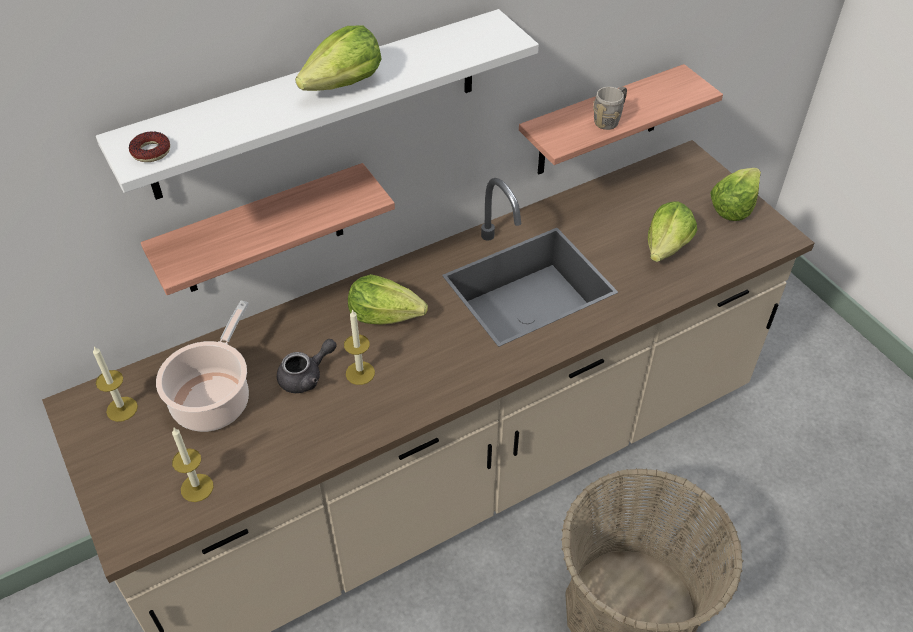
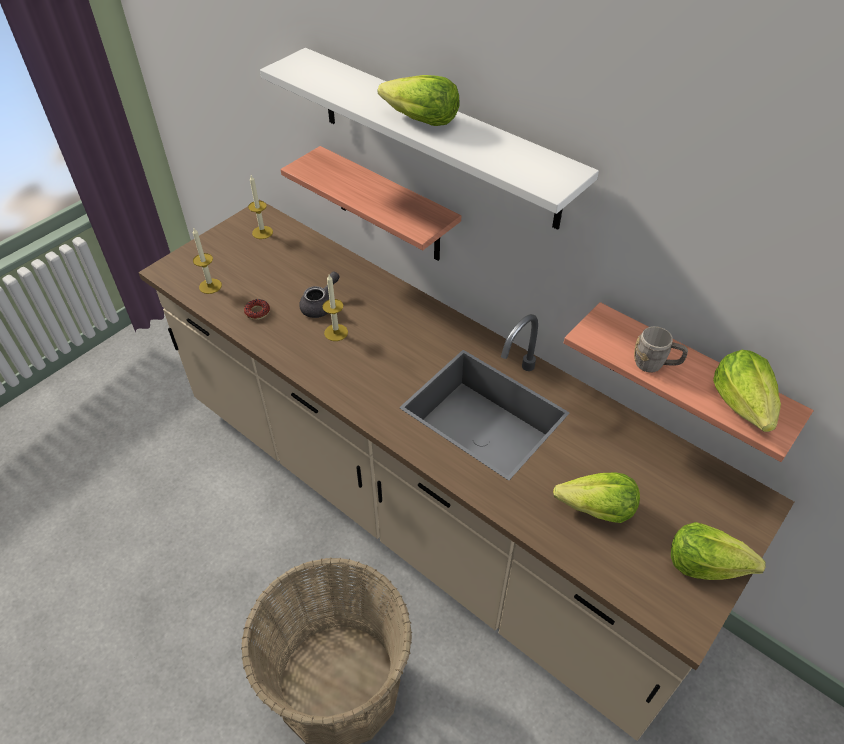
camera: 70 degrees right, 0 degrees up
donut [129,131,170,162] -> donut moved to [244,299,270,320]
cooking pot [156,301,249,432] -> none
grey teapot [277,339,337,393] -> grey teapot turned 90 degrees counterclockwise [299,272,340,318]
lettuce [348,274,428,325] -> lettuce moved to [713,350,781,432]

